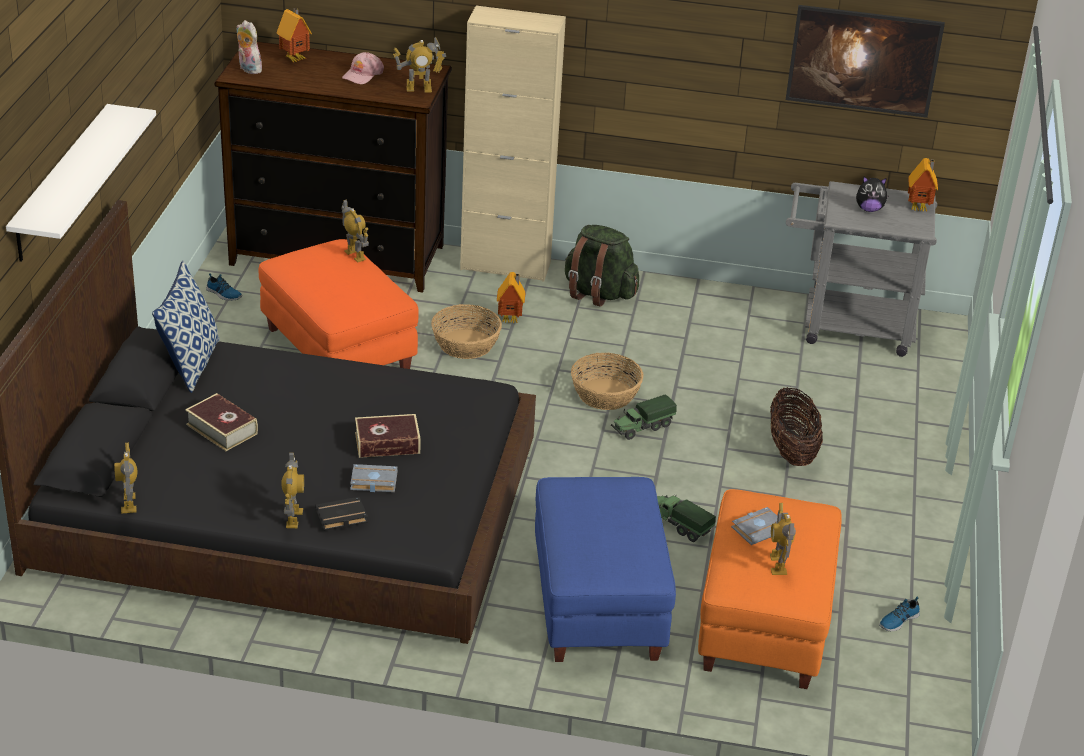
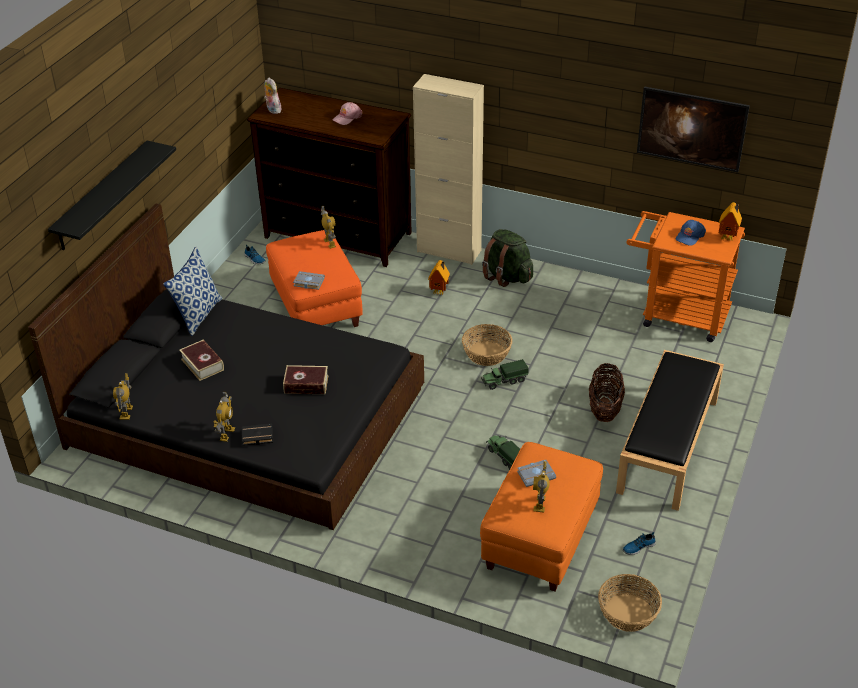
camera: 15 degrees right, 5 degrees up
white shelf [6,104,156,262] -> black shelf [48,140,176,250]
toy house [276,8,312,62] -> none
grey book [350,464,398,492] -> grey book moved to [293,271,325,290]
toy robot [393,37,446,93] -> none
basket [431,304,502,359] -> basket moved to [598,574,662,632]
blue ottoman [535,477,676,662] -> none
grey cart [786,181,937,357] -> orange cart [627,211,745,342]
plush toy [856,176,889,212] -> blue cap [676,220,706,246]
none -> black bench [616,350,724,511]

